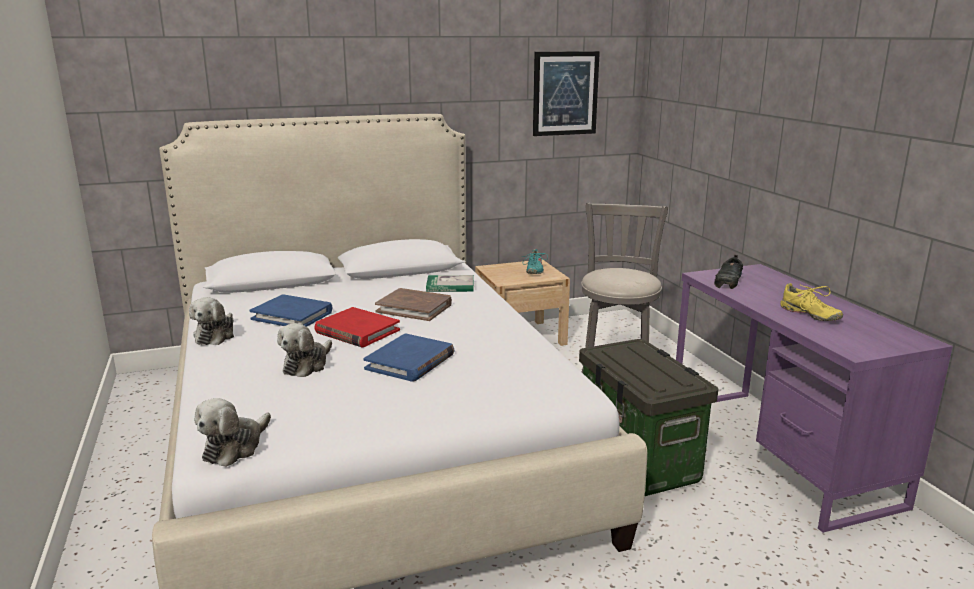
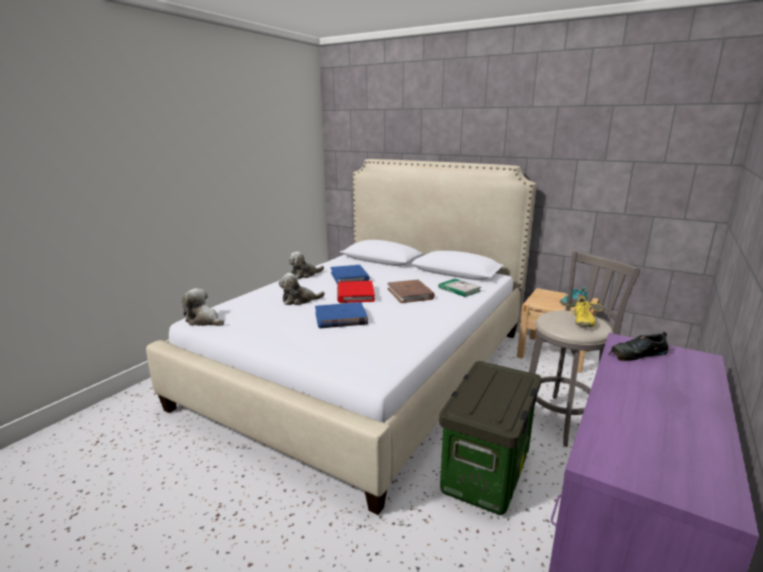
camera: 50 degrees right, 0 degrees up
plush toy [194,398,271,467] -> plush toy turned 45 degrees clockwise [181,288,224,326]
picture [533,51,600,136] -> none
yellow shoe [780,283,843,321] -> yellow shoe moved to [568,296,603,327]

